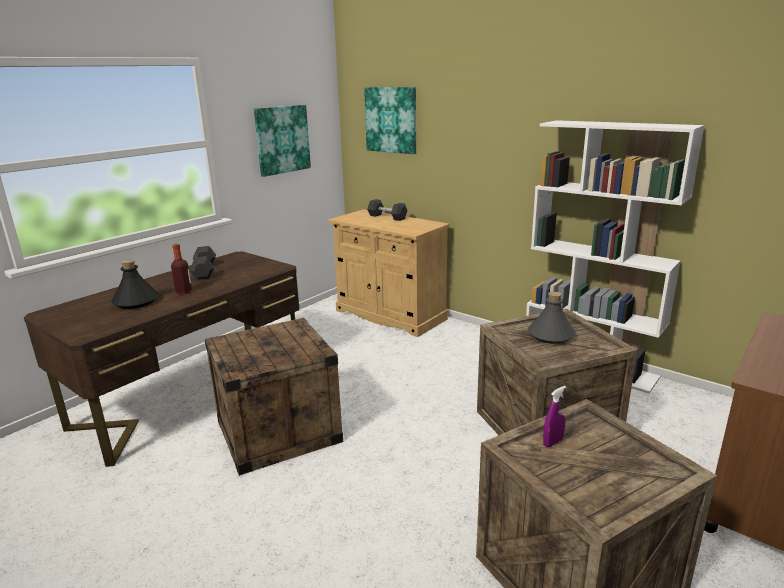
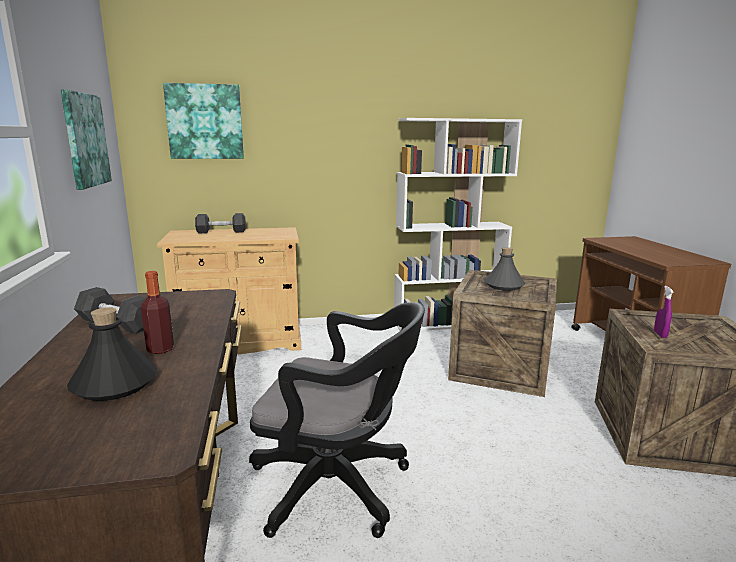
camera: 50 degrees left, 5 degrees down
crate [205,318,343,476] -> black office chair [249,302,425,538]

